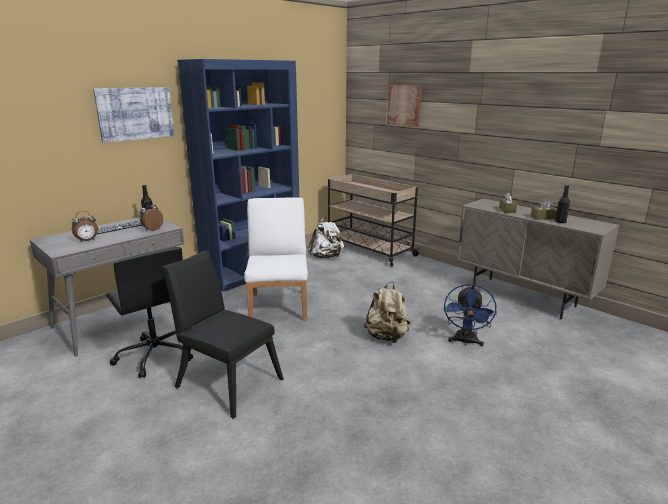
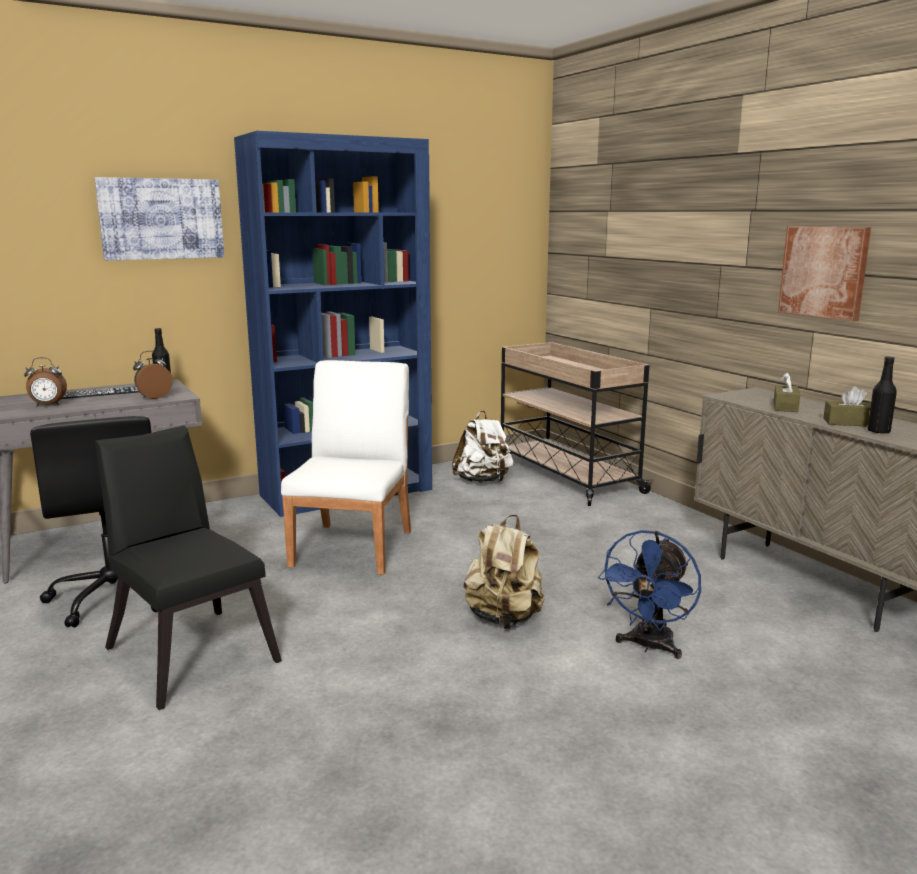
camera: 15 degrees right, 5 degrees down
picture [387,85,422,127] -> picture moved to [778,226,871,322]

